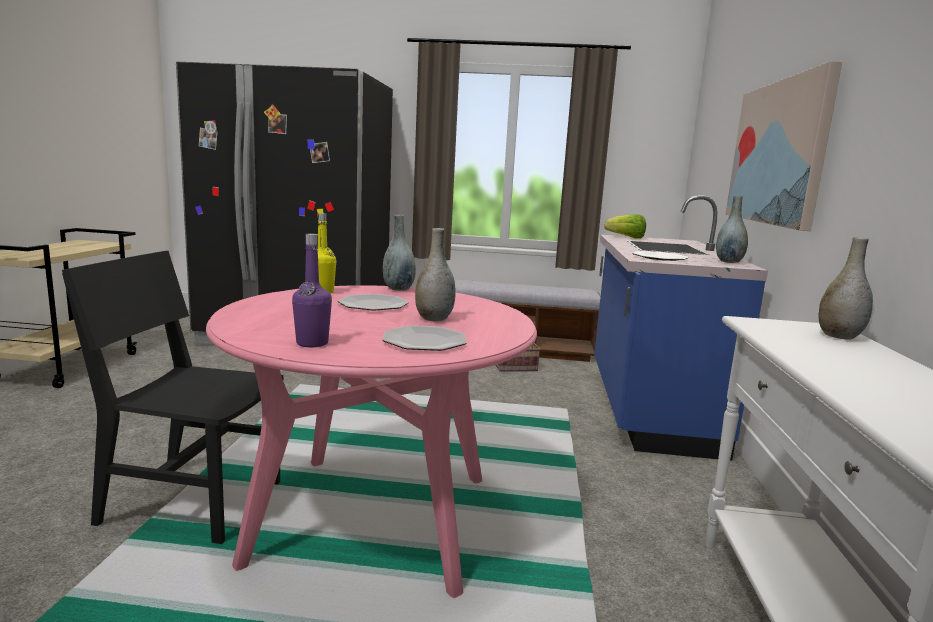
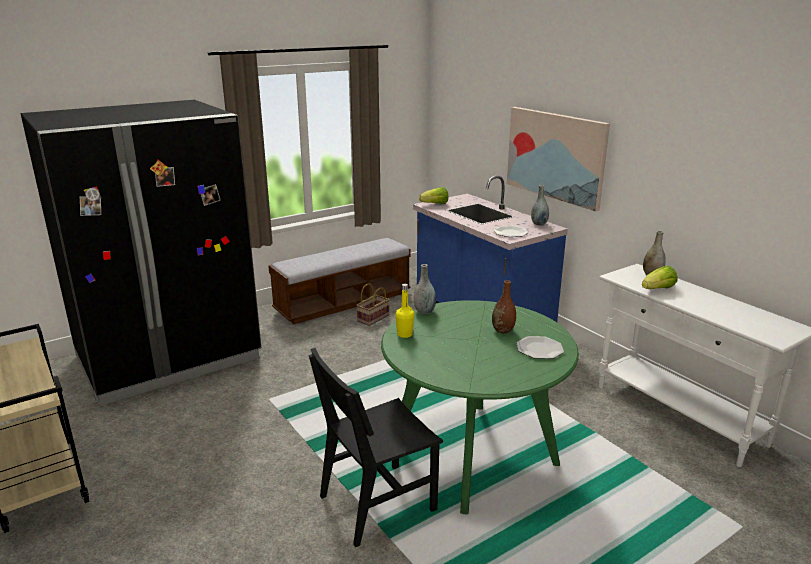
camera: 40 degrees left, 10 degrees up
pink dining table [206,285,537,598] -> green dining table [381,300,579,514]
purple bottle [292,234,332,347] -> none
plate [337,294,409,310] -> none
grey vase [415,228,456,321] -> brown vase [492,280,516,333]
none -> lettuce [642,266,677,289]

